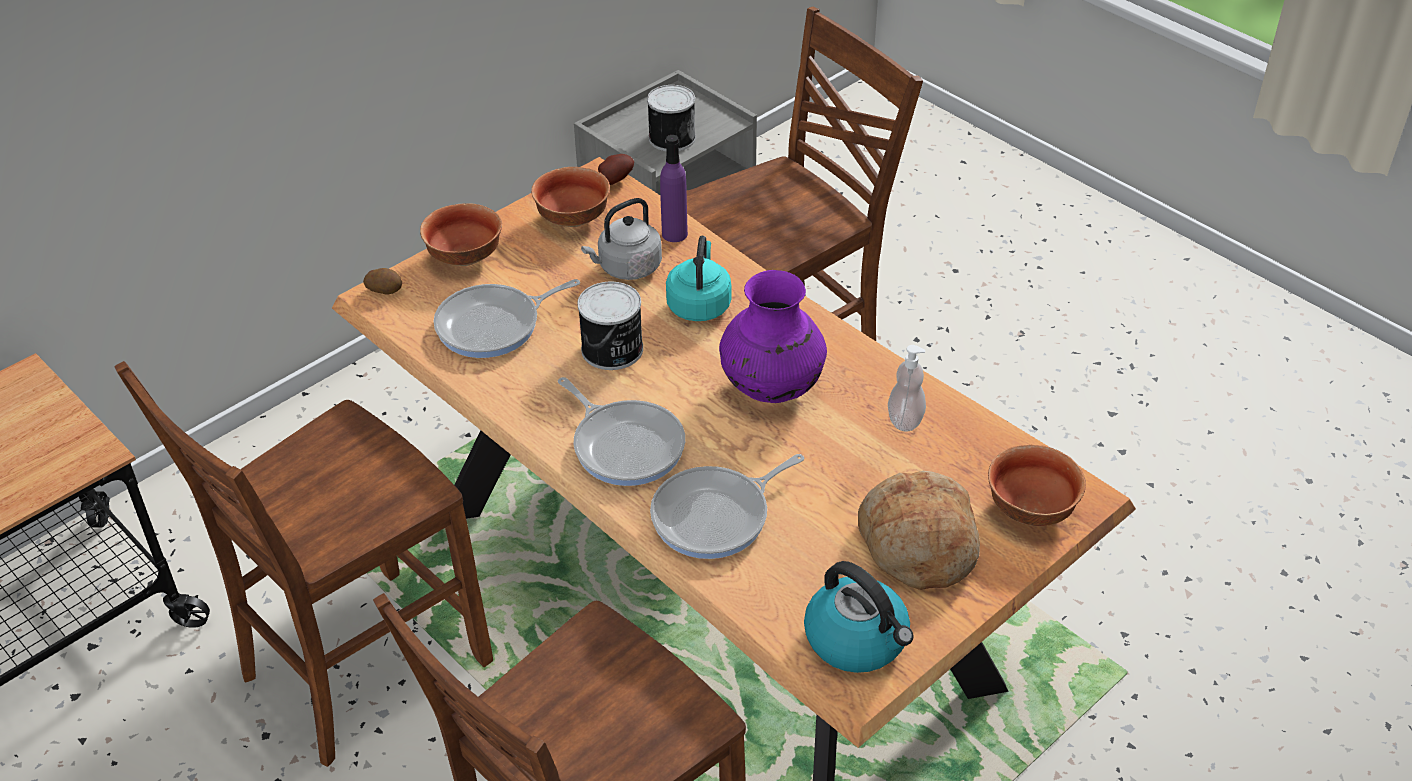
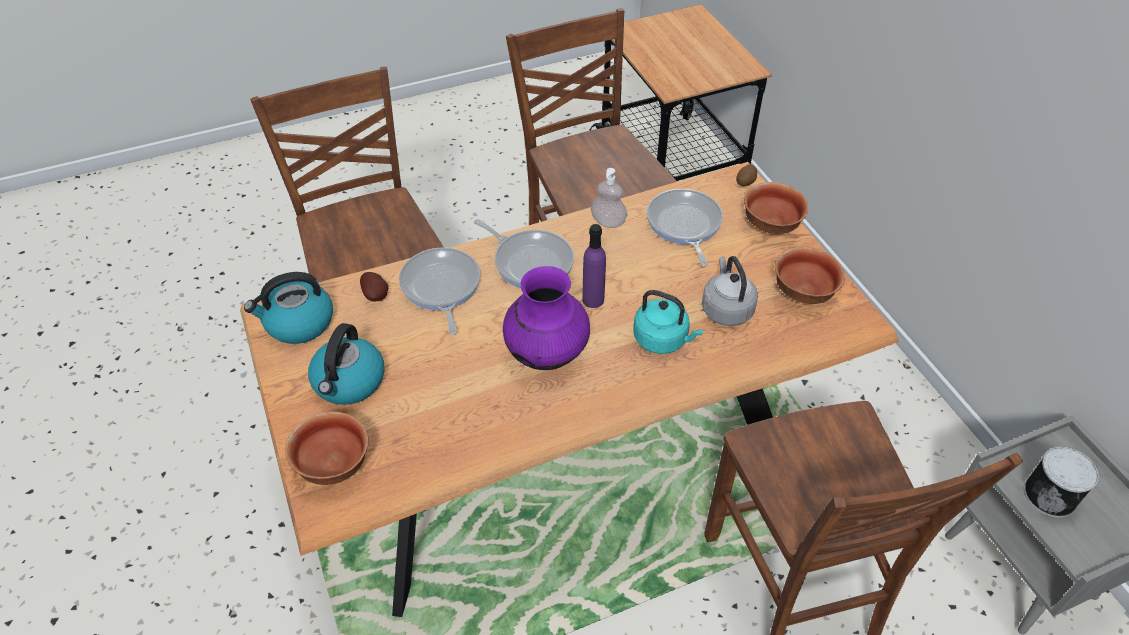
camera: 110 degrees right, 5 degrees up
frying pan [558,377,685,486] -> frying pan turned 120 degrees counterclockwise [474,219,574,288]
can [577,282,643,370] -> none
potato [598,154,634,185] -> potato moved to [360,272,388,301]
purple bottle [660,135,688,242] -> purple bottle moved to [582,224,606,308]
bread [858,471,980,590] -> kettle [308,323,385,405]
soap dispenser [888,345,926,431] -> soap dispenser moved to [591,168,627,228]

